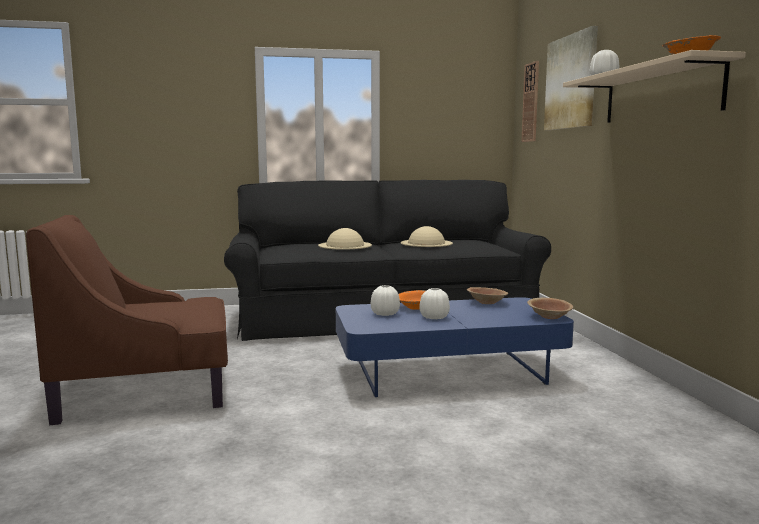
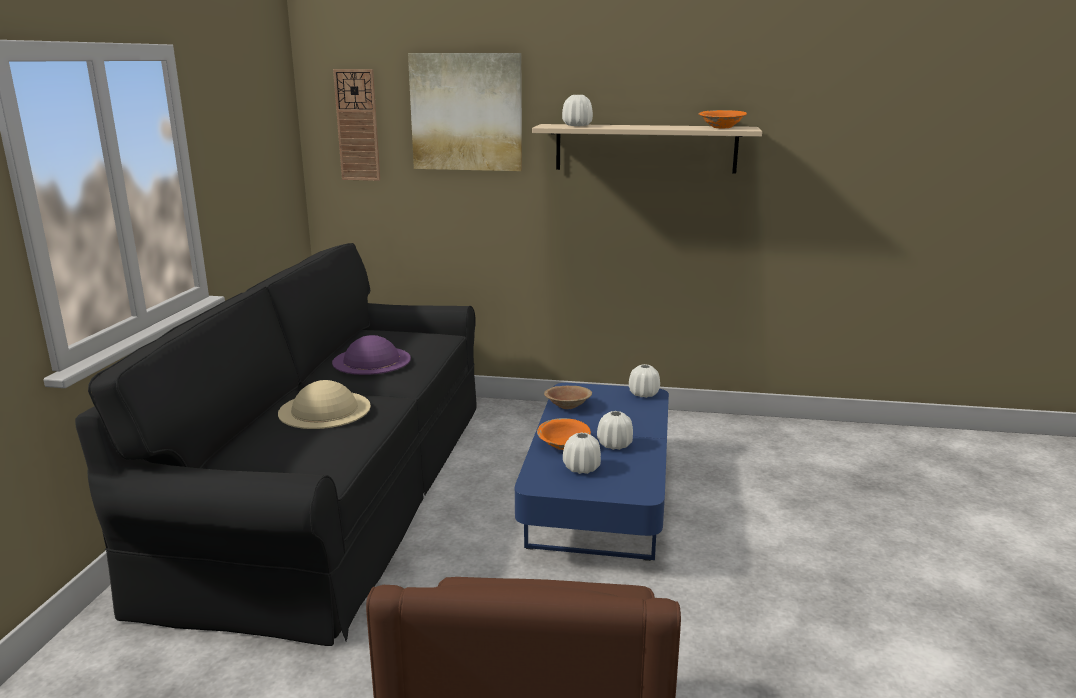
camera: 70 degrees left, 10 degrees up
beige hat [401,226,453,247] -> purple hat [332,335,411,375]
brown bowl [527,298,573,319] -> white vase [629,364,660,398]

